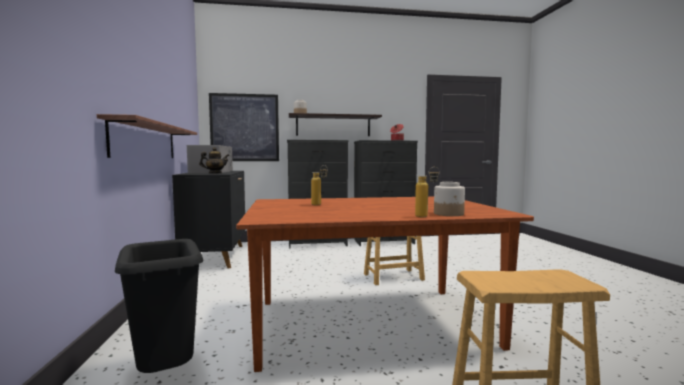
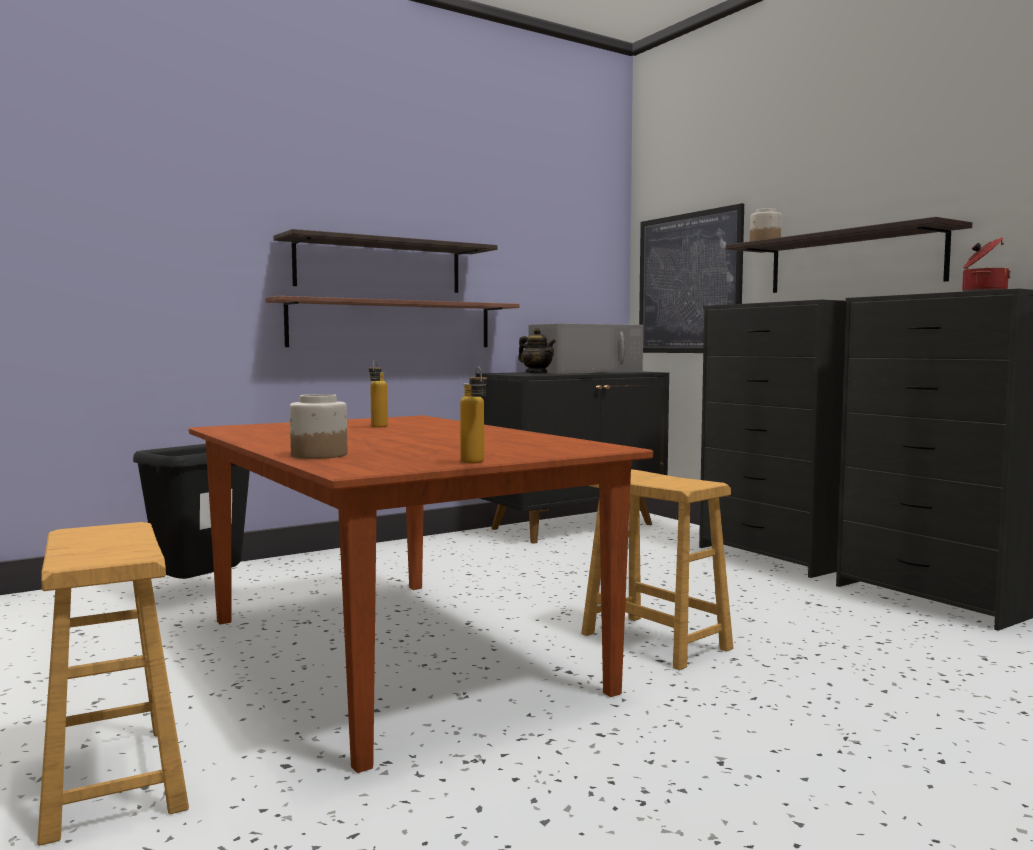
camera: 65 degrees right, 0 degrees up
bottle [415,167,440,217] -> bottle moved to [460,367,487,464]
none -> shelf [273,229,498,293]

